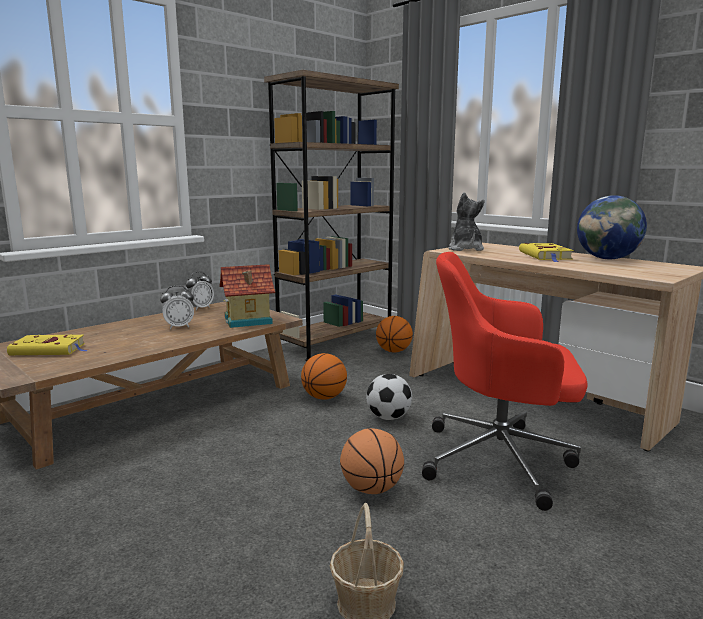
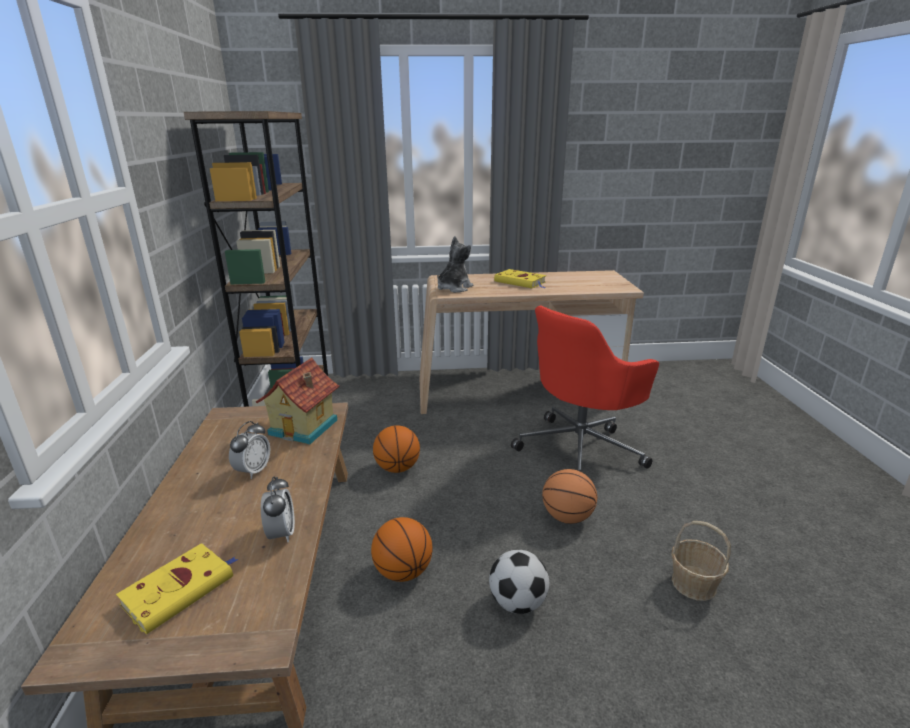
camera: 50 degrees left, 10 degrees up
alarm clock [185,271,214,311] -> alarm clock moved to [261,477,295,543]
football [366,374,412,420] -> football moved to [489,550,549,614]
basketball [376,316,413,352] -> basketball moved to [371,517,432,582]
plush toy [449,192,485,251] -> plush toy turned 90 degrees clockwise [437,236,473,293]
globe [577,195,647,259] -> none

